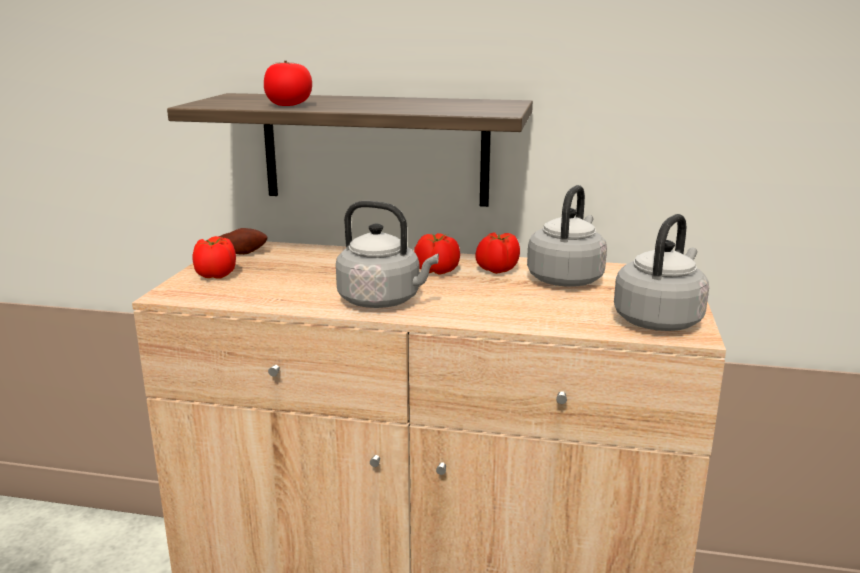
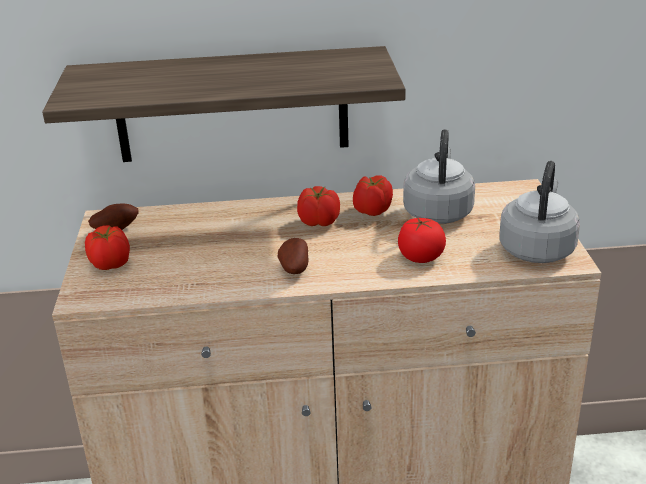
camera: 15 degrees left, 10 degrees up
tomato [264,61,312,106] -> tomato moved to [398,217,446,263]
grey kettle [336,201,439,308] -> potato [277,238,308,274]

